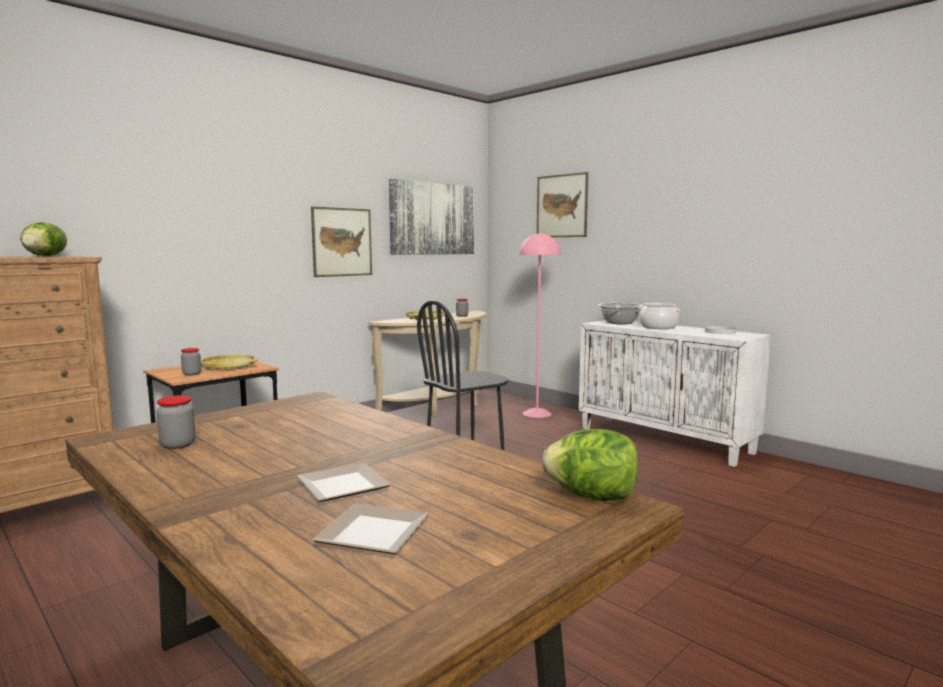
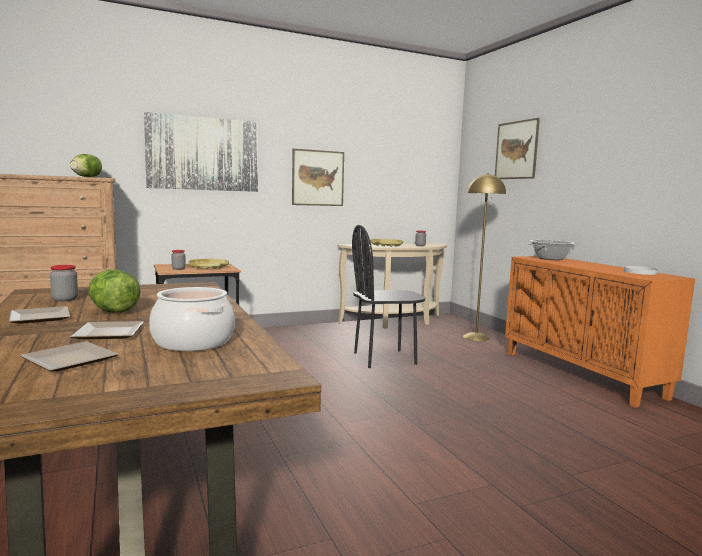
camera: 20 degrees right, 0 degrees up
picture [389,179,474,255] -> picture moved to [144,112,258,192]
pink floor lamp [519,232,561,418] -> yellow floor lamp [463,173,506,341]
lettuce [542,429,639,501] -> lettuce moved to [89,269,141,313]
white cabinet [579,320,771,467] -> orange cabinet [505,256,695,408]
cooking pot [638,303,681,329] -> cooking pot moved to [149,287,235,351]
none -> plate [9,306,70,324]

